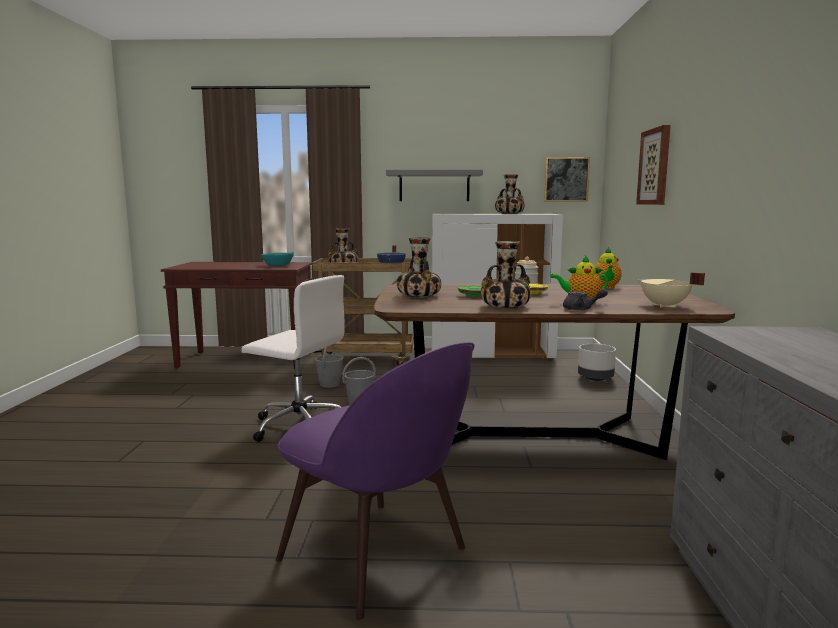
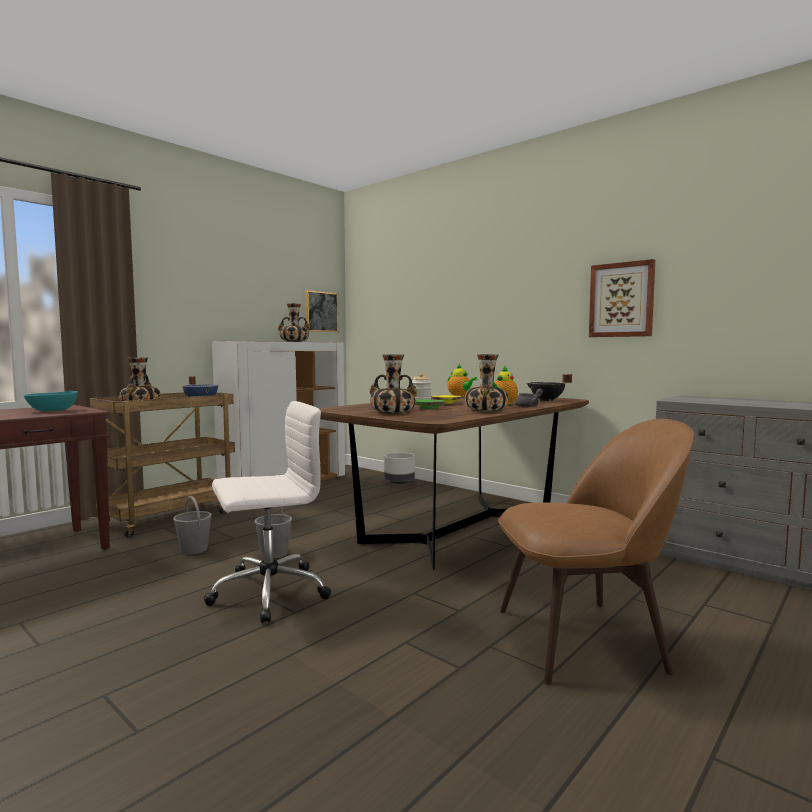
camera: 50 degrees left, 5 degrees down
purple chair [276,342,475,620] -> brown chair [498,419,694,685]
grey shelf [386,170,483,201] -> none
picture [636,125,671,205] -> picture moved to [589,259,655,337]
beige cooking pot [637,272,705,308] -> black cooking pot [526,374,572,401]

